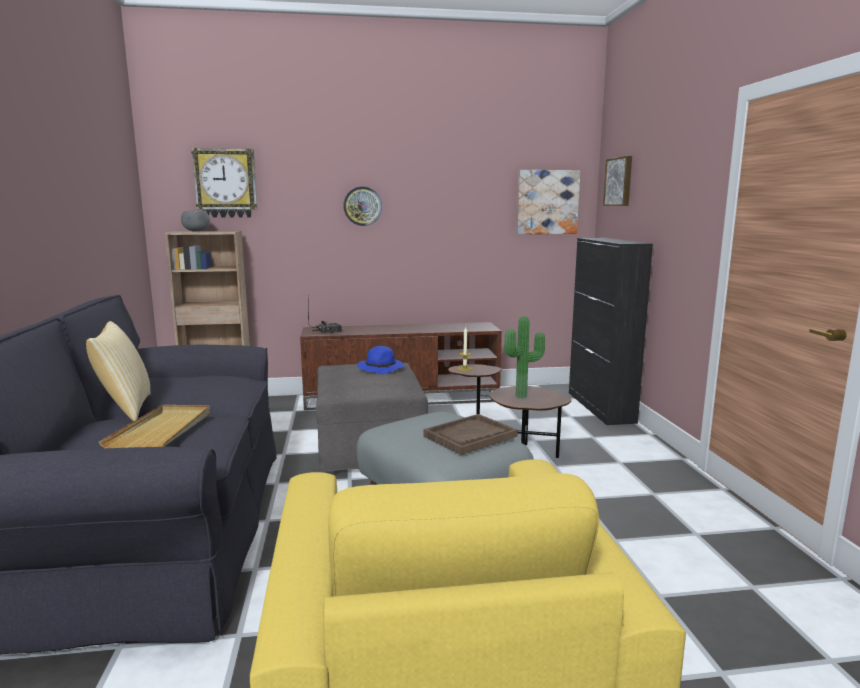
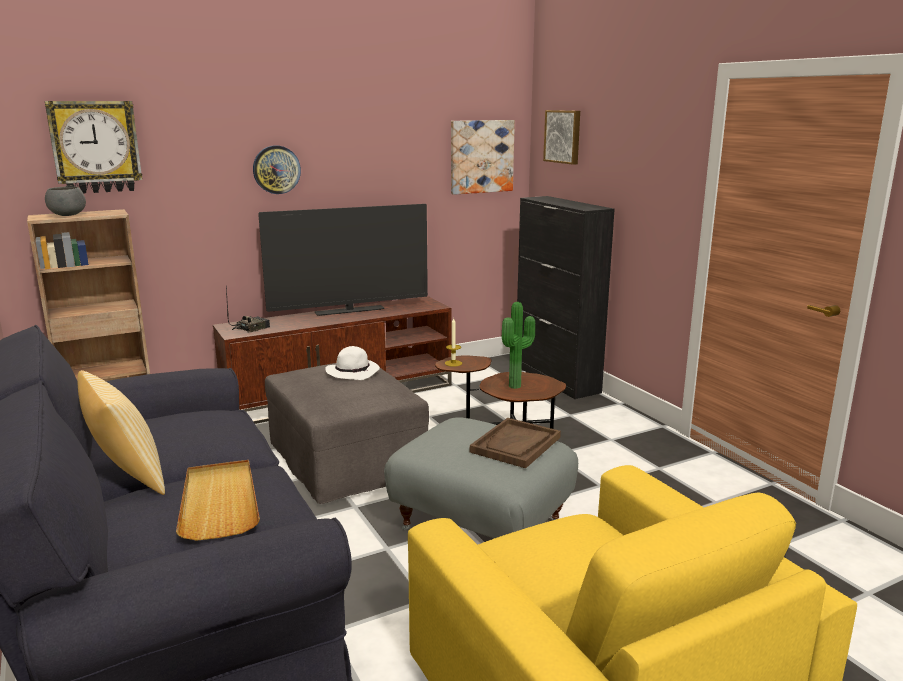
camera: 20 degrees left, 5 degrees up
blue hat [357,346,404,374] -> white hat [325,346,380,380]
none -> television [258,204,428,316]

